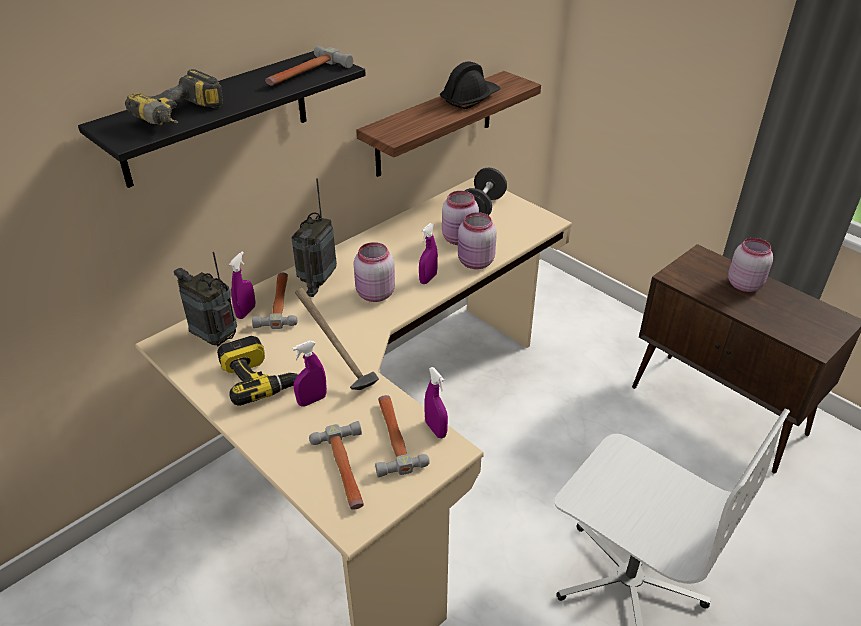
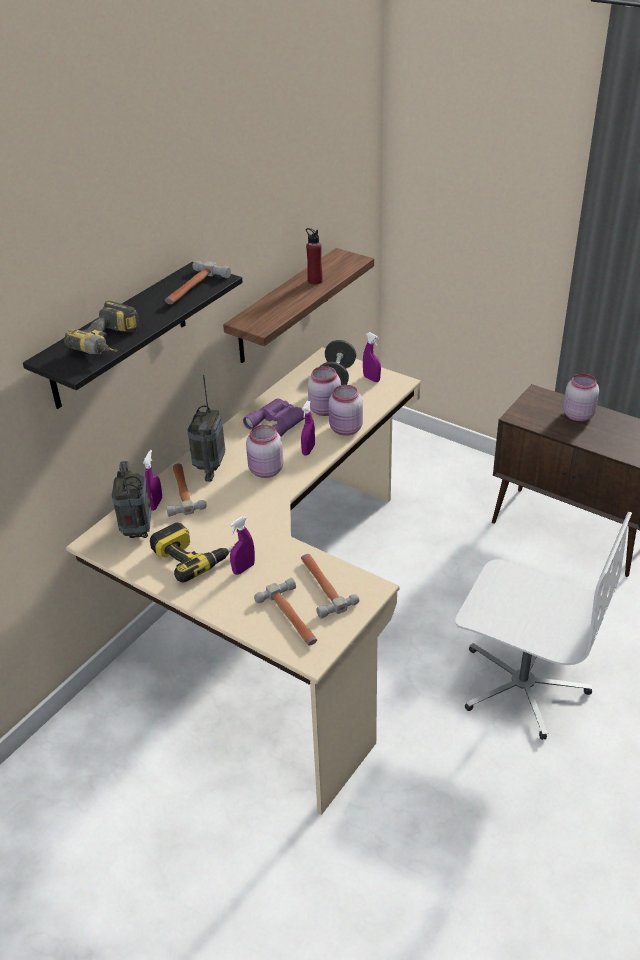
camera: 10 degrees left, 0 degrees up
radio [174,252,237,346] -> radio turned 60 degrees clockwise [112,461,151,538]
hammer [295,288,379,390] -> none
purple spray bottle [424,367,448,438] -> purple spray bottle moved to [363,332,381,382]
black hard hat [440,61,500,109] -> red bottle [306,228,323,284]
none -> purple binoculars [243,399,305,437]

